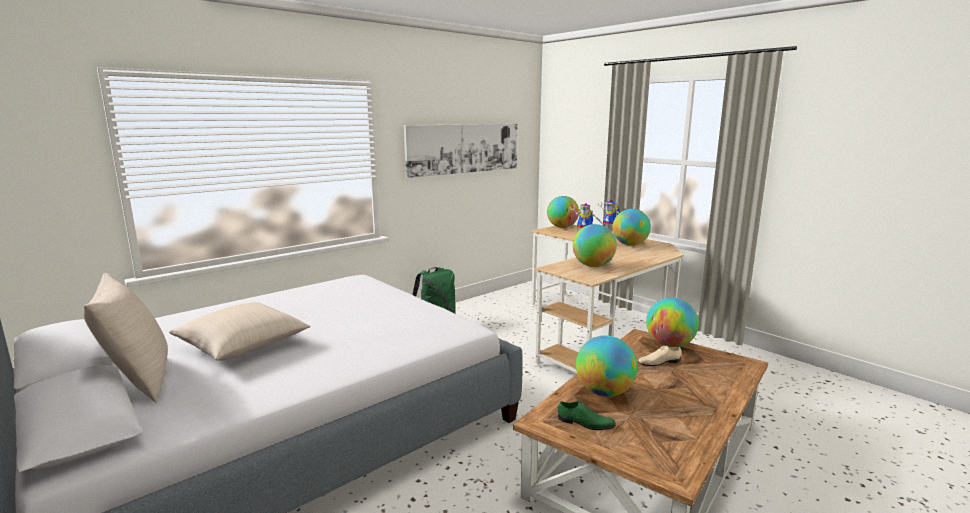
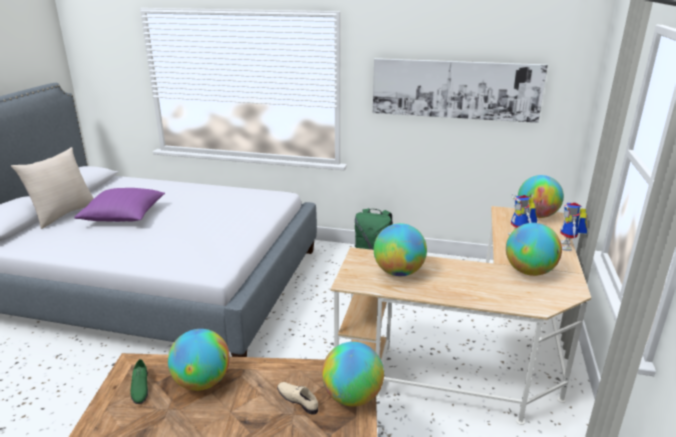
camera: 55 degrees right, 10 degrees up
beige pillow [169,302,311,361] -> purple pillow [74,188,165,222]

